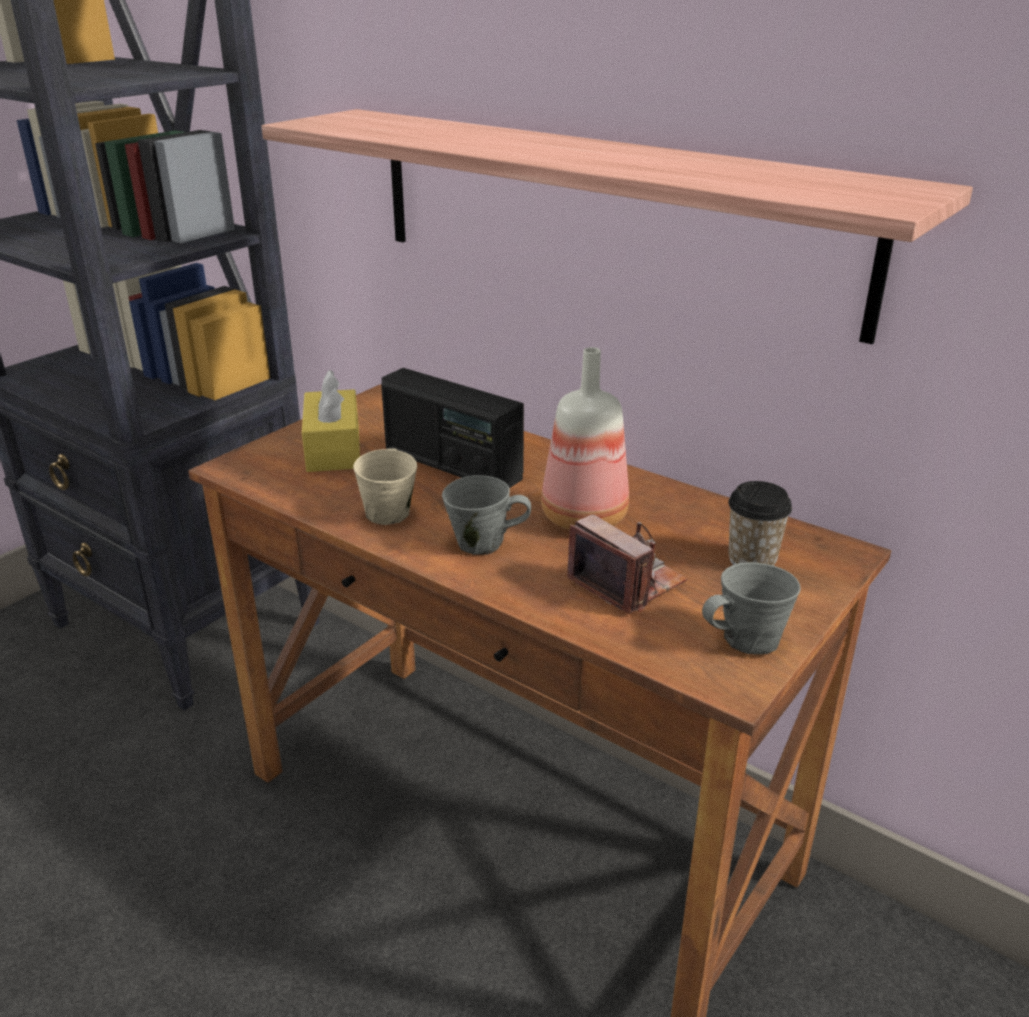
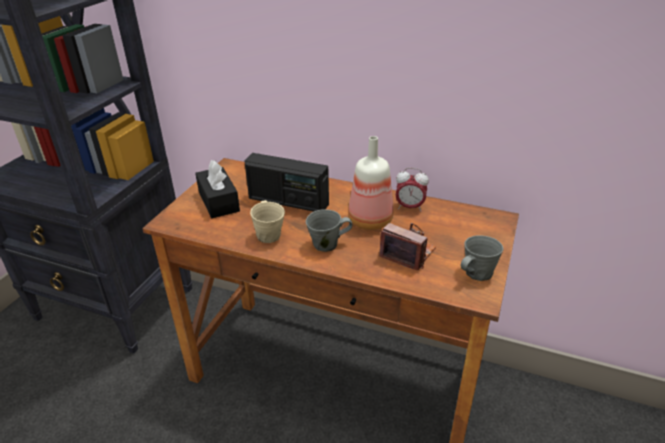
camera: 15 degrees left, 5 degrees up
shelf [262,109,973,344] -> none
yellow tissue box [302,370,360,472] -> black tissue box [195,160,240,218]
cup [728,481,792,566] -> none
none -> alarm clock [396,168,429,211]

